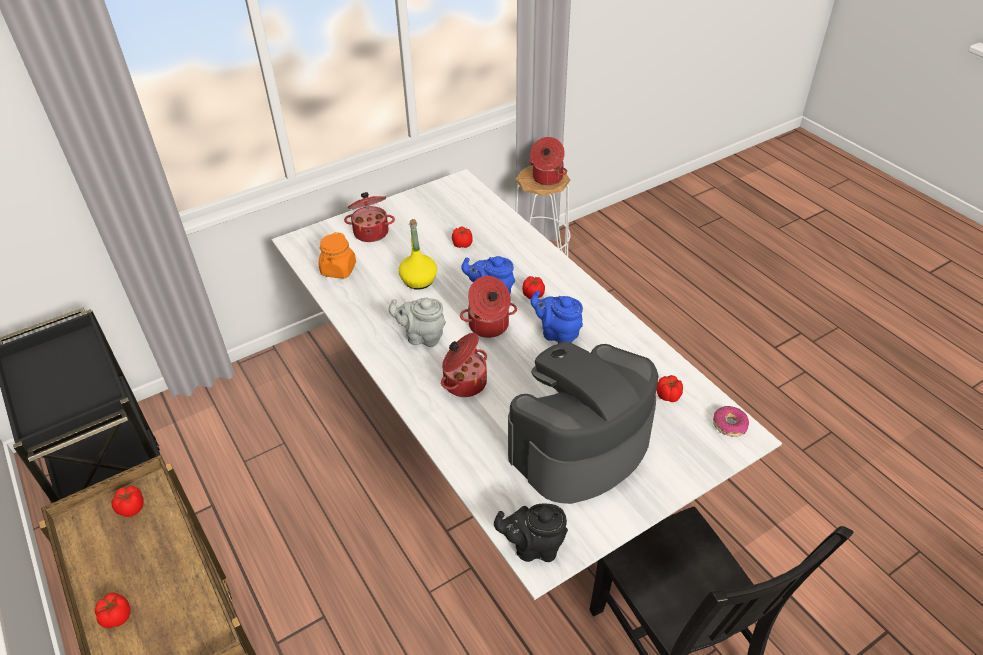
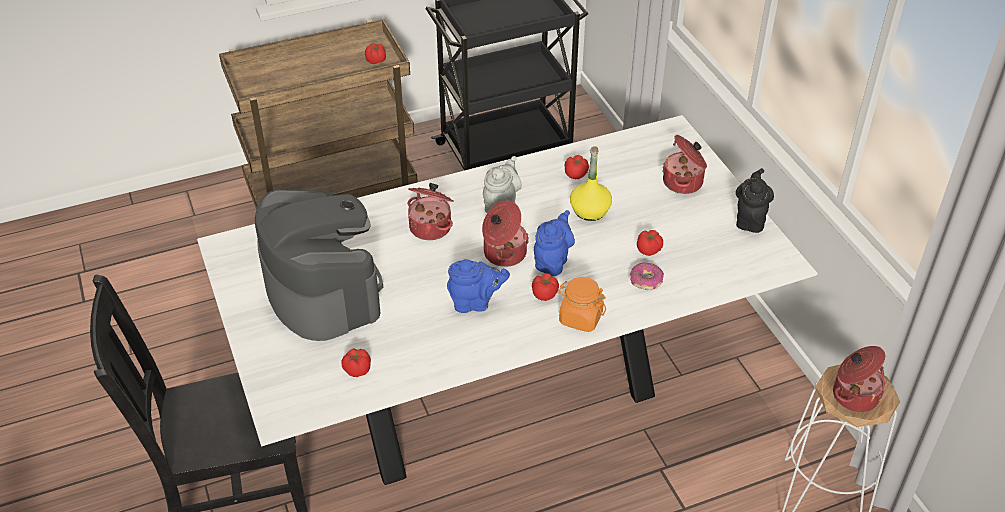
camera: 100 degrees right, 0 degrees up
tomato [95,593,131,628] -> tomato moved to [565,155,589,179]
orange jar [318,232,356,278] -> orange jar moved to [557,277,606,332]
black teapot [494,504,568,562] -> black teapot moved to [736,168,774,233]
blue teapot [530,291,583,343] -> blue teapot turned 45 degrees clockwise [447,259,510,313]
donut [713,406,749,437] -> donut moved to [630,262,664,290]

